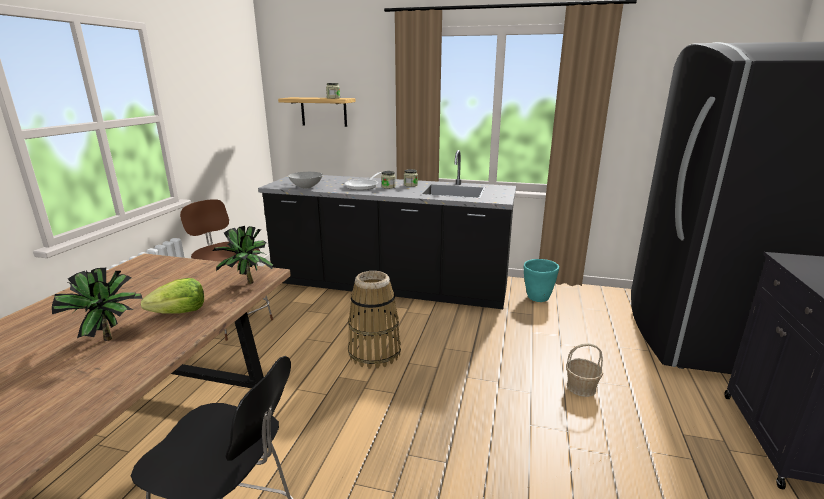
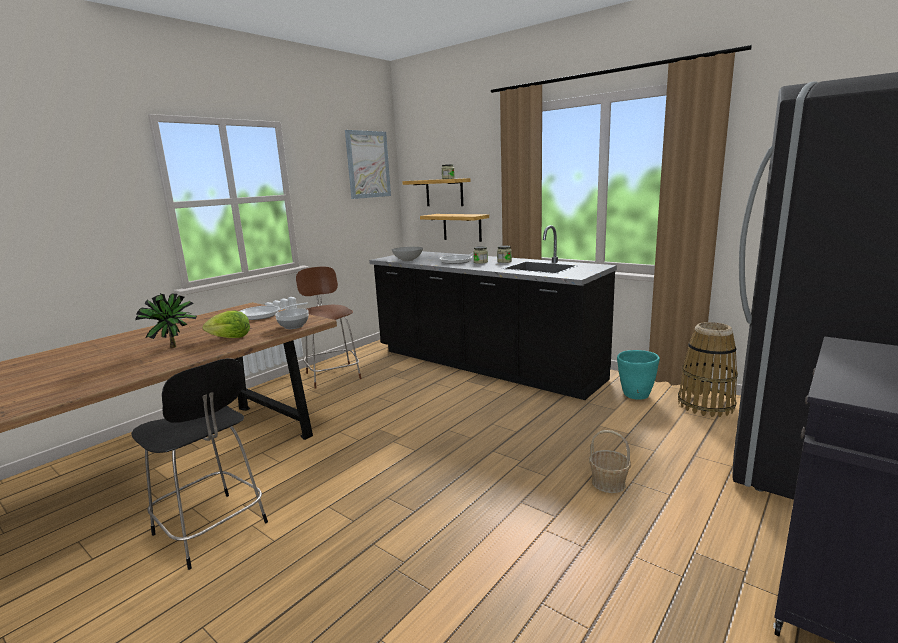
camera: 25 degrees right, 5 degrees down
potted plant [213,226,273,284] -> bowl [275,308,309,329]
basket [348,271,401,369] -> basket moved to [678,322,738,417]
none -> frying pan [239,302,308,320]
none -> picture [345,130,391,199]
none -> shelf [420,214,489,242]

